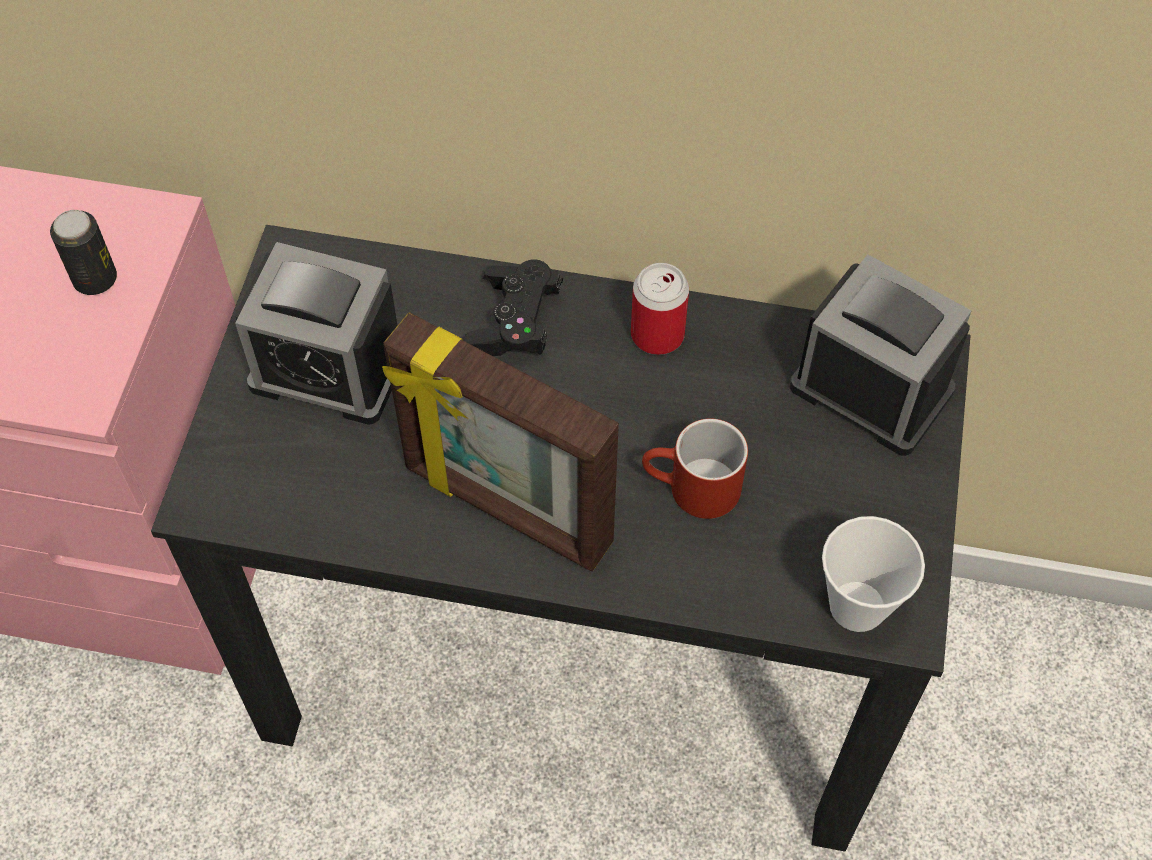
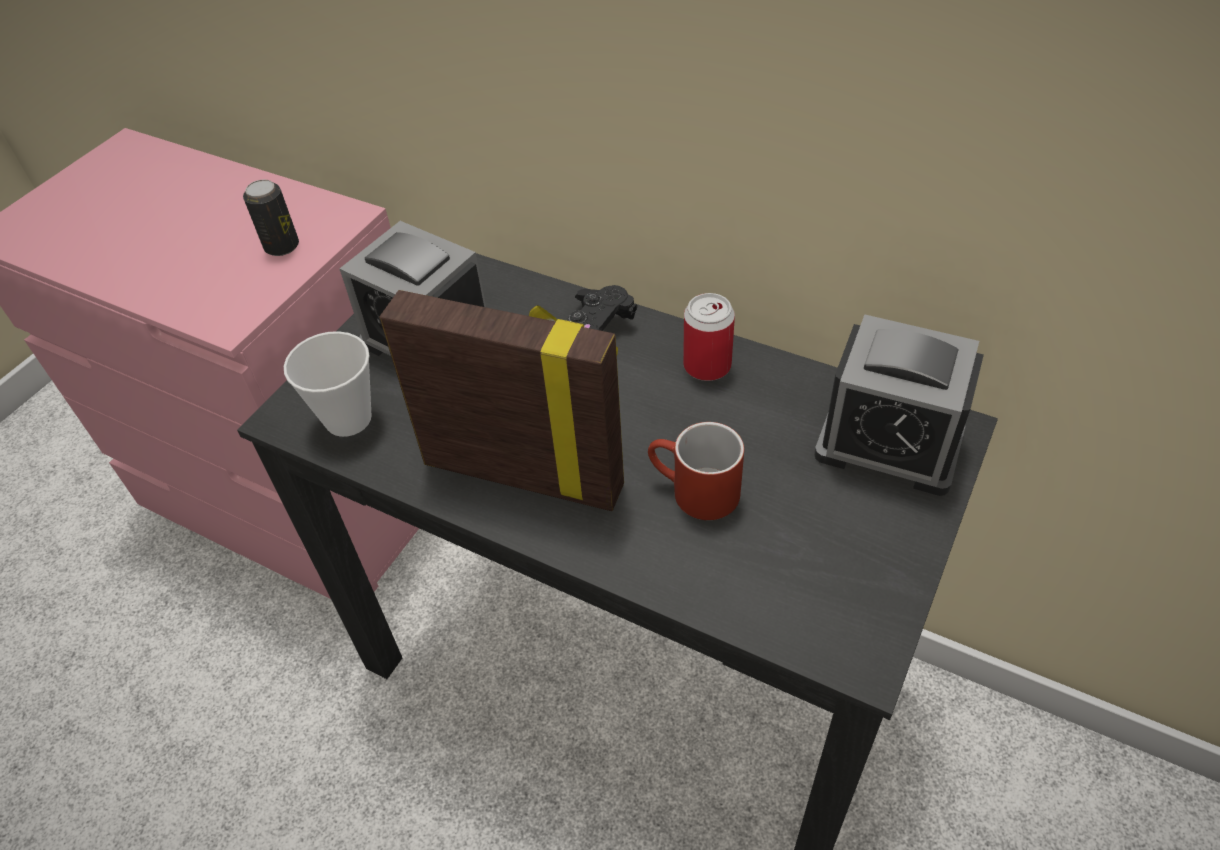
camera: 20 degrees right, 10 degrees down
picture frame [382,312,619,571] -> picture frame turned 150 degrees clockwise [379,290,624,511]
alarm clock [790,254,971,456] -> alarm clock turned 150 degrees clockwise [814,314,984,496]
cup [822,516,925,632] -> cup moved to [284,331,371,437]

